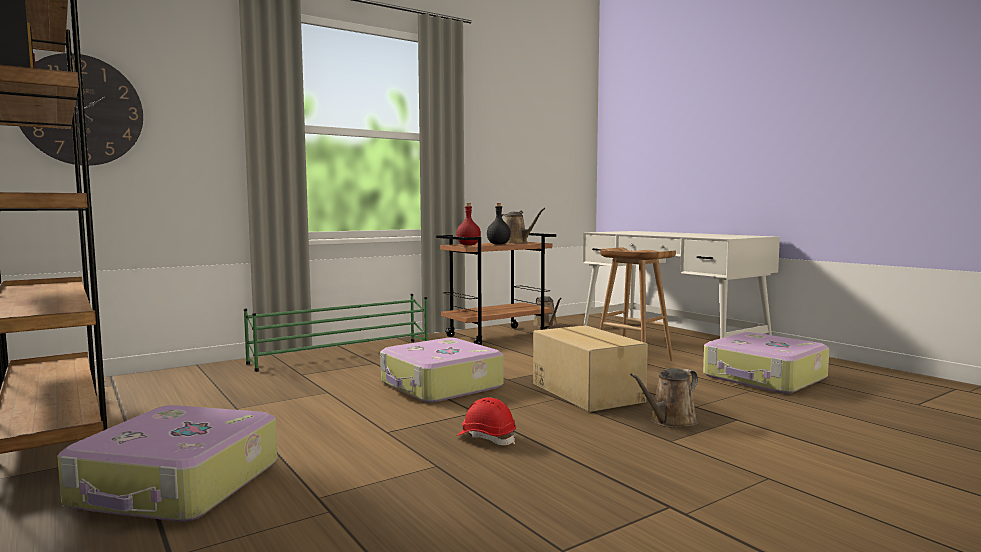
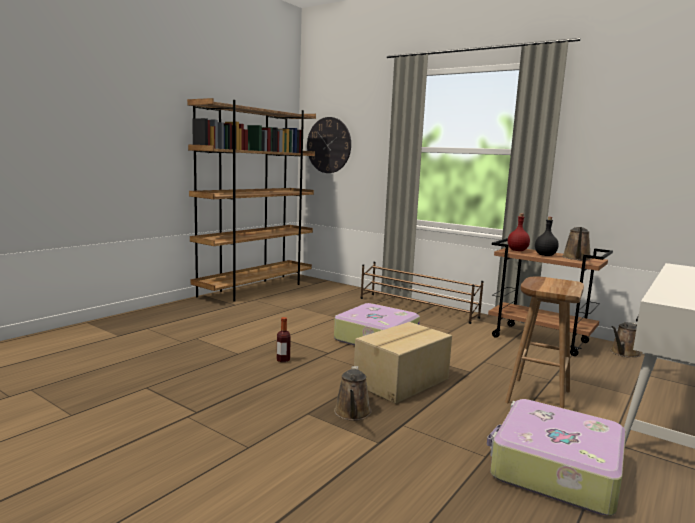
camera: 70 degrees right, 5 degrees up
suitcase [57,405,278,522] -> none
green shoe rack [244,294,428,372] -> brown shoe rack [360,262,484,324]
red hard hat [456,397,516,445] -> bottle [277,317,291,362]
brown watering can [630,368,698,428] -> brown watering can turned 120 degrees counterclockwise [334,366,372,421]

